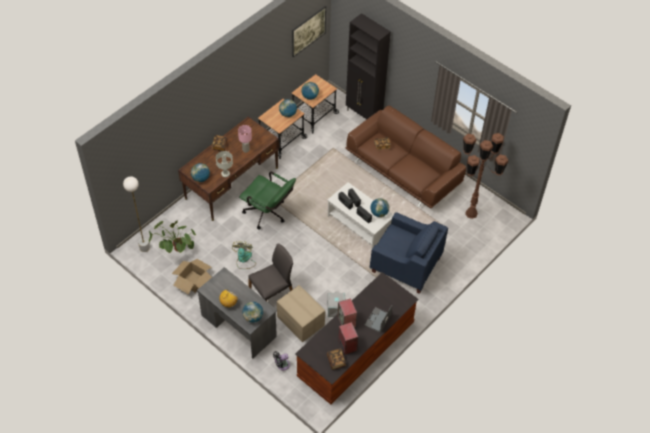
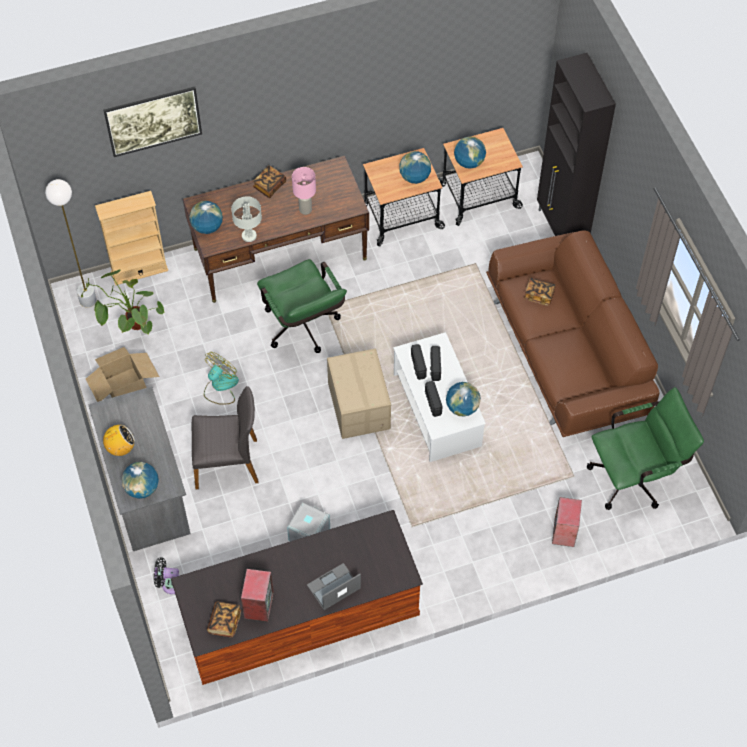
camera: 30 degrees right, 5 degrees up
cardboard box [277,285,325,342] -> cardboard box moved to [327,348,391,439]
picture [292,6,326,57] -> picture moved to [104,87,202,157]
speaker [337,298,357,327] -> speaker moved to [552,497,582,547]
blue armchair [370,212,448,294] -> none
brown floor lamp [463,133,509,219] -> green office chair [587,387,704,510]
none -> beige bookcase [95,191,168,286]

